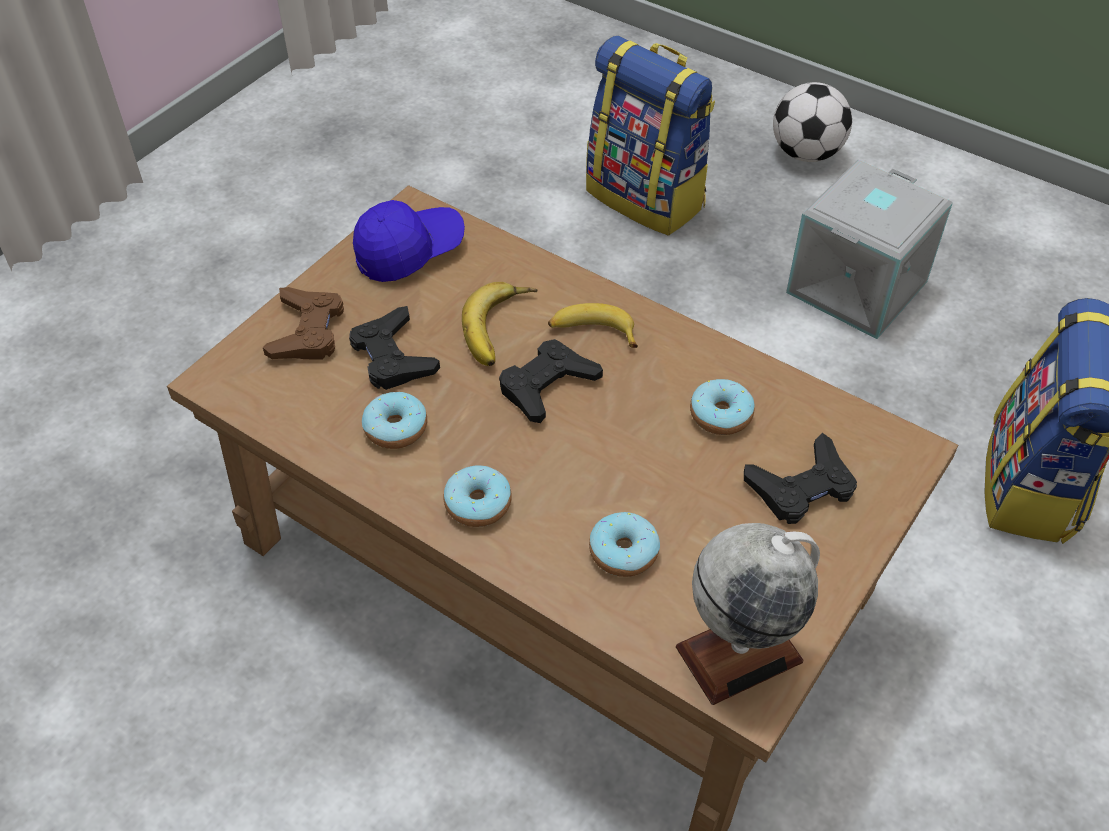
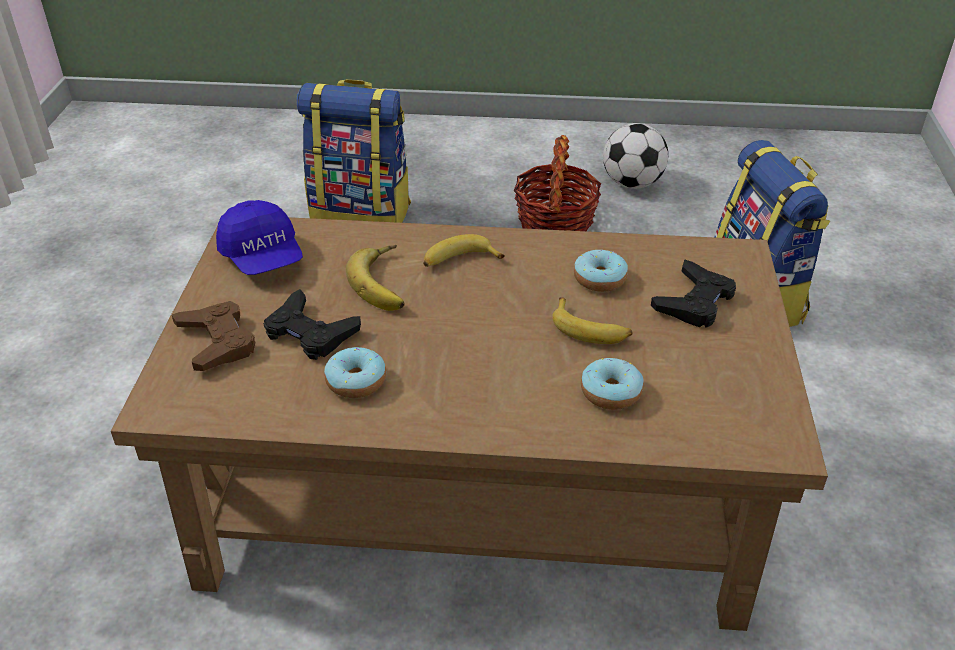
camera: 30 degrees left, 10 degrees down
blue cap [353,200,465,282] -> blue cap turned 120 degrees clockwise [216,200,303,275]
donut [443,465,512,527] -> none
black game controller [499,339,603,423] -> none
globe [676,523,820,705] -> none
football [773,82,852,162] -> football moved to [603,123,668,189]
grey storage box [786,160,953,339] -> basket [514,135,601,231]
none -> banana [552,298,633,344]

